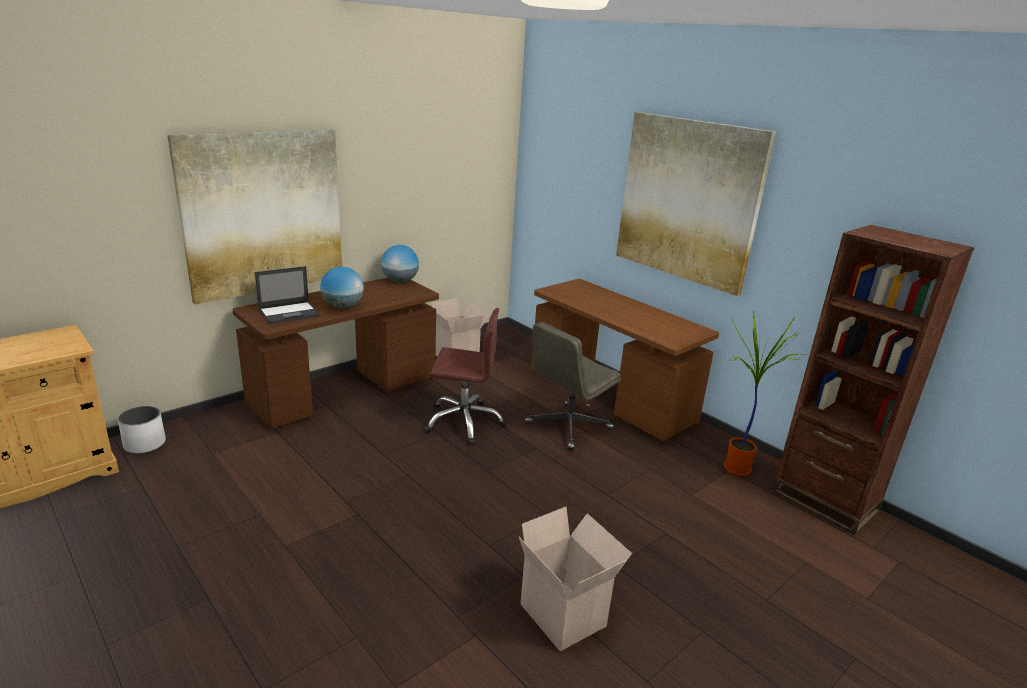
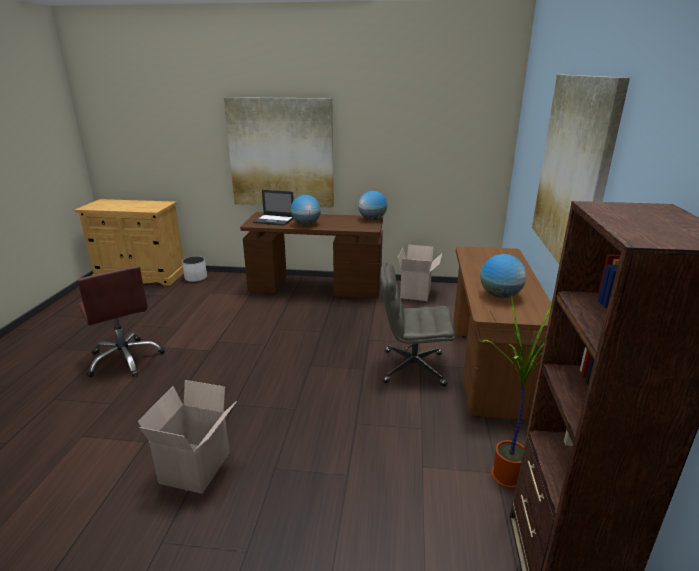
camera: 50 degrees right, 0 degrees up
brown office chair [424,308,507,445] -> brown office chair moved to [78,266,165,378]
none -> globe [480,254,527,298]

